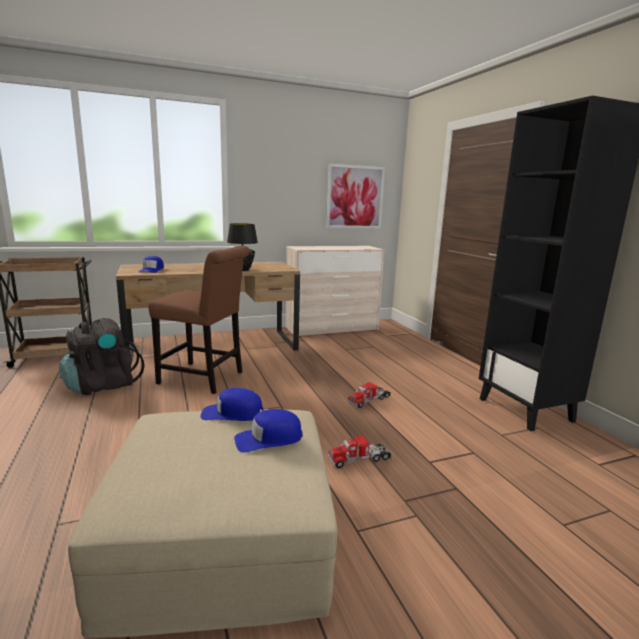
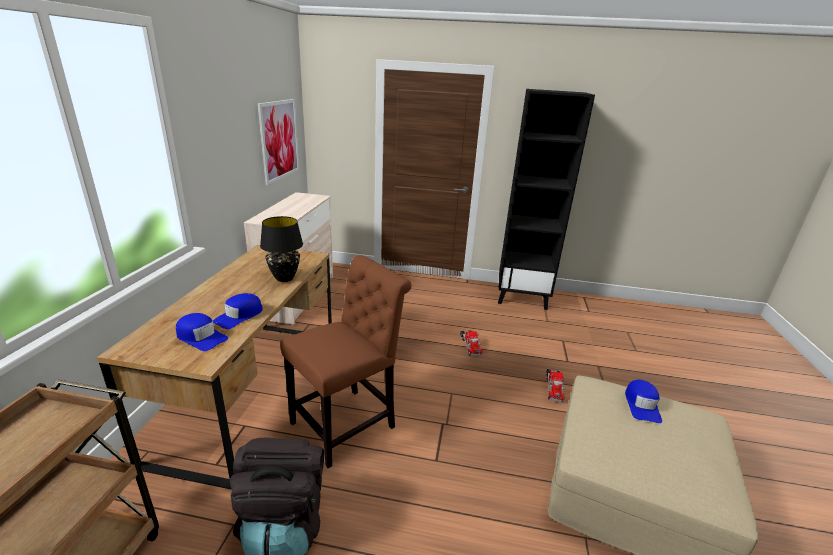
camera: 60 degrees left, 10 degrees up
blue cap [201,388,263,421] -> blue cap moved to [213,293,263,329]

